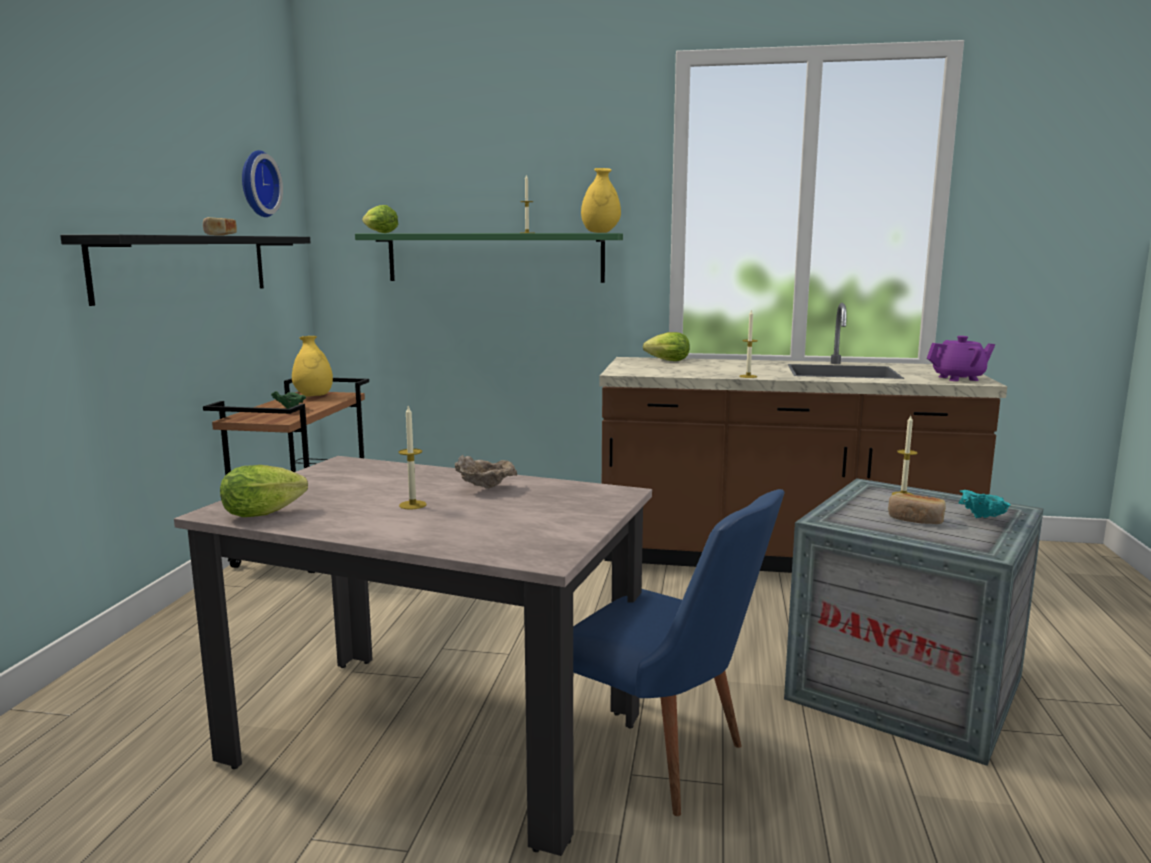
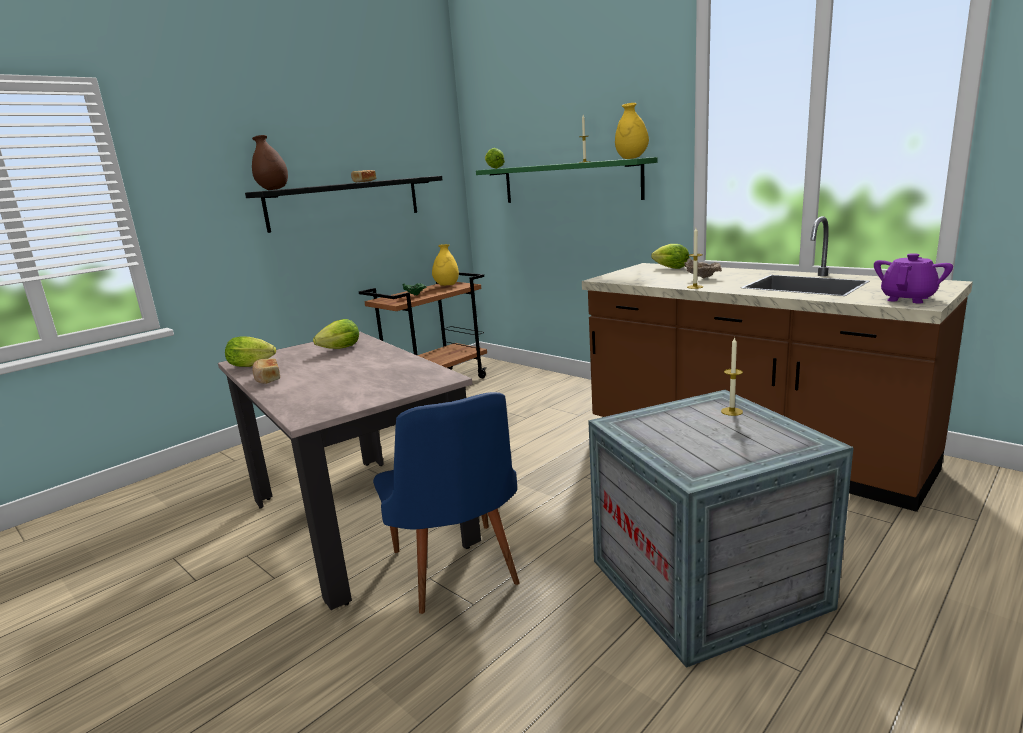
camera: 35 degrees right, 5 degrees up
wall clock [242,150,283,217] -> none
candle [399,405,427,510] -> none
beige bowl [455,455,517,489] -> beige bowl moved to [684,258,722,279]
bread [888,493,946,524] -> bread moved to [252,358,280,384]
purple teapot [927,336,995,381] -> purple teapot turned 75 degrees counterclockwise [874,253,953,303]
turquoise bowl [958,490,1011,518] -> none
none -> brown vase [252,135,288,190]
none -> lettuce [313,319,359,349]

